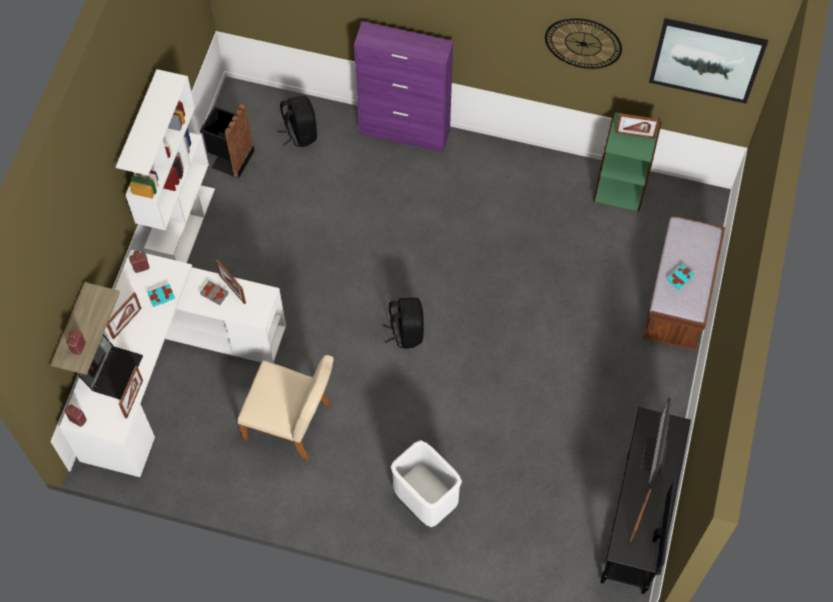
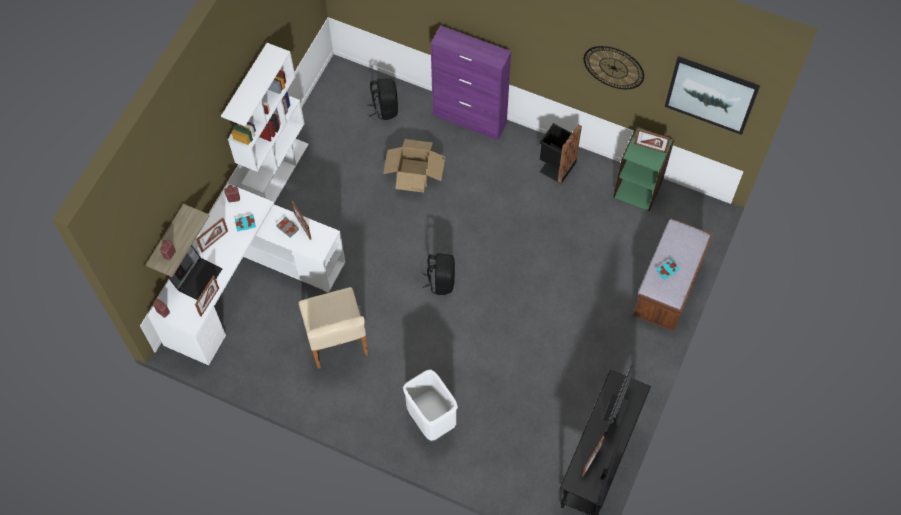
camera: 10 degrees right, 0 degrees up
black trash can [200,103,255,178] -> black trash can moved to [540,123,582,184]
beige chair [238,355,334,461] -> beige chair turned 45 degrees clockwise [299,287,368,369]
none -> cardboard box [383,139,445,193]

